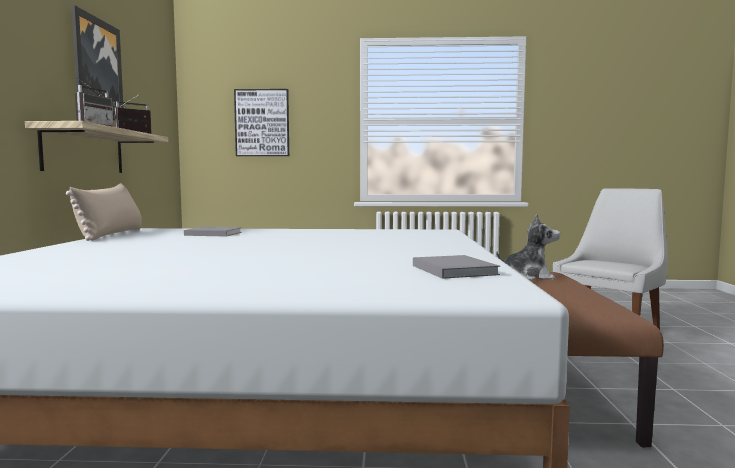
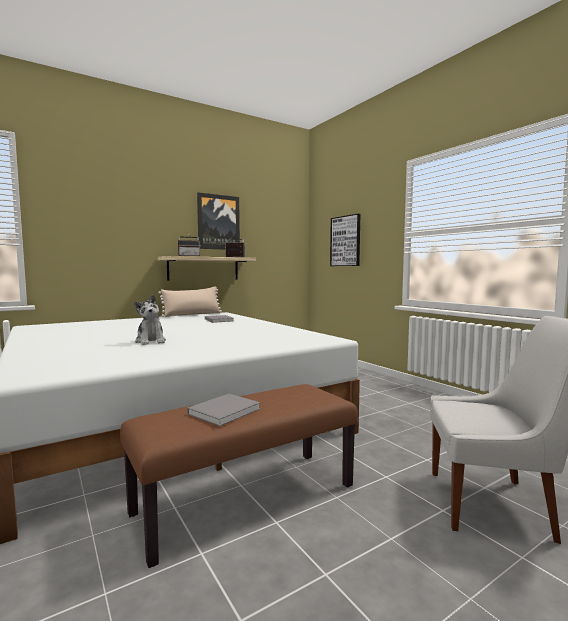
camera: 55 degrees right, 0 degrees up
grey book [413,255,500,279] -> grey book moved to [187,394,261,426]
plush toy [496,214,560,281] -> plush toy moved to [134,295,166,345]

